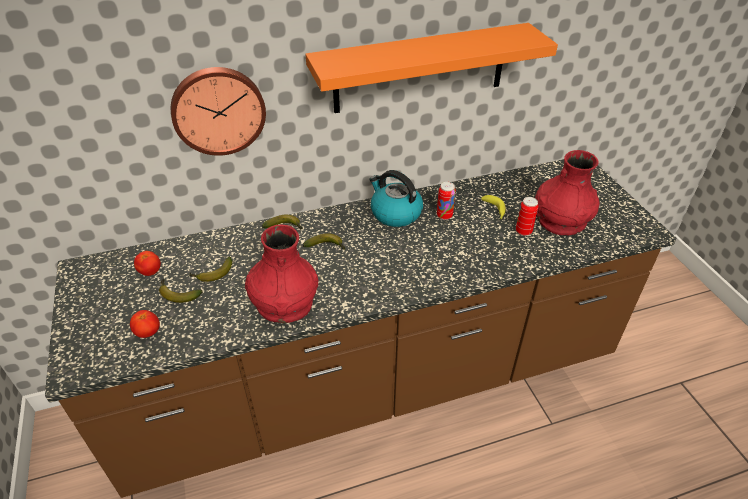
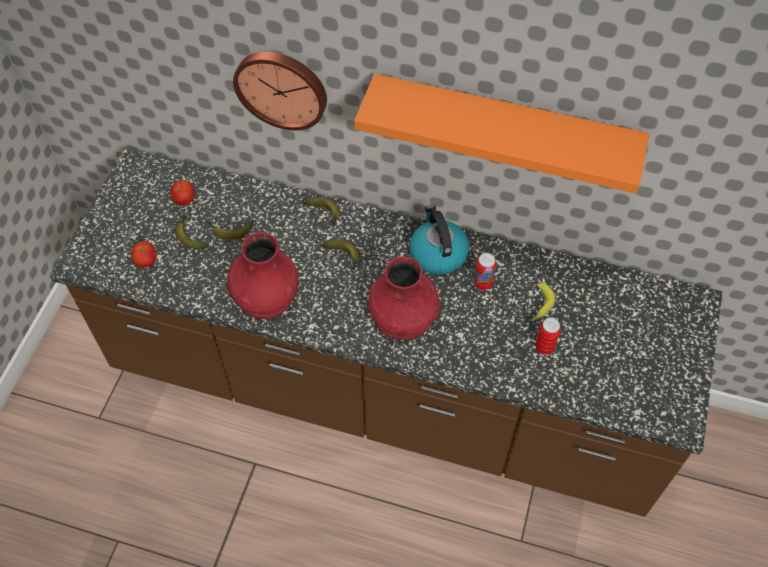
camera: 35 degrees right, 15 degrees up
red vase [535,150,599,235] -> red vase moved to [368,256,440,340]

